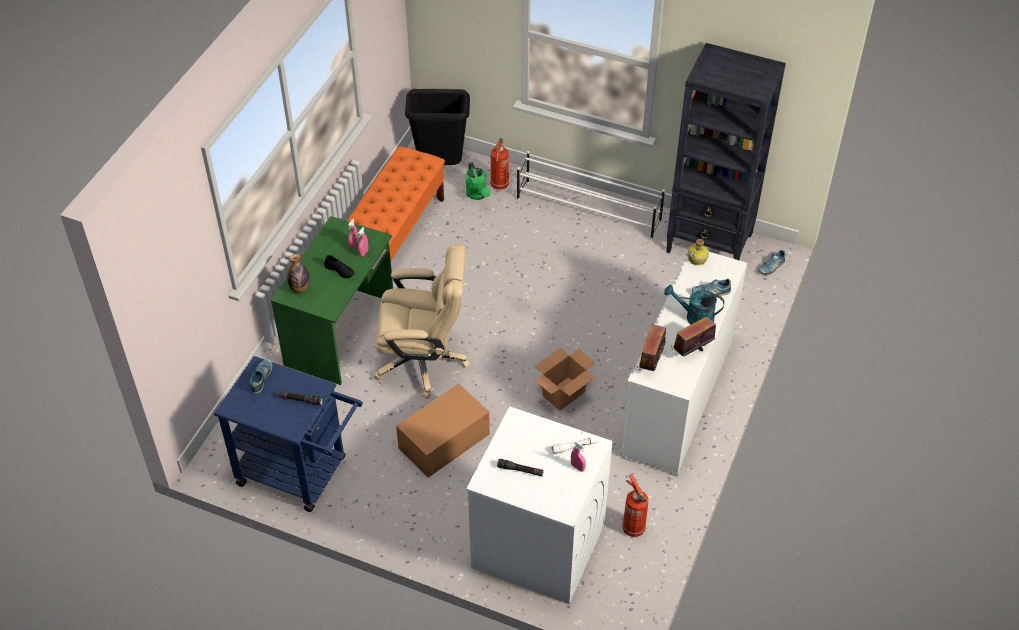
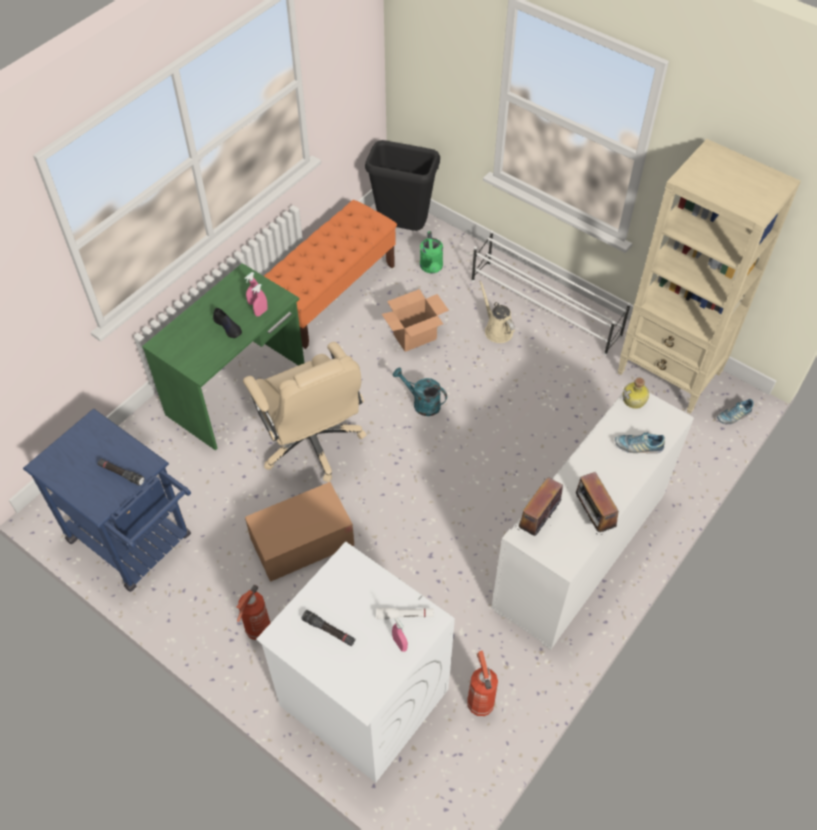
camera: 15 degrees right, 5 degrees up
shoe [250,359,272,394] -> none
bottle [288,254,310,293] -> none
beige office chair [374,244,470,399] -> beige office chair turned 45 degrees clockwise [243,342,366,482]
fire extinguisher [491,138,509,190] -> fire extinguisher moved to [236,585,270,640]
cardboard box [535,347,596,411] -> cardboard box moved to [382,289,449,352]
turquoise watering can [664,285,724,324] -> turquoise watering can moved to [392,367,447,416]
black bookcase [666,43,786,260] -> beige bookcase [618,139,801,414]
radio [671,317,716,356] -> radio turned 90 degrees counterclockwise [576,472,619,535]
none -> beige watering can [479,280,515,343]

